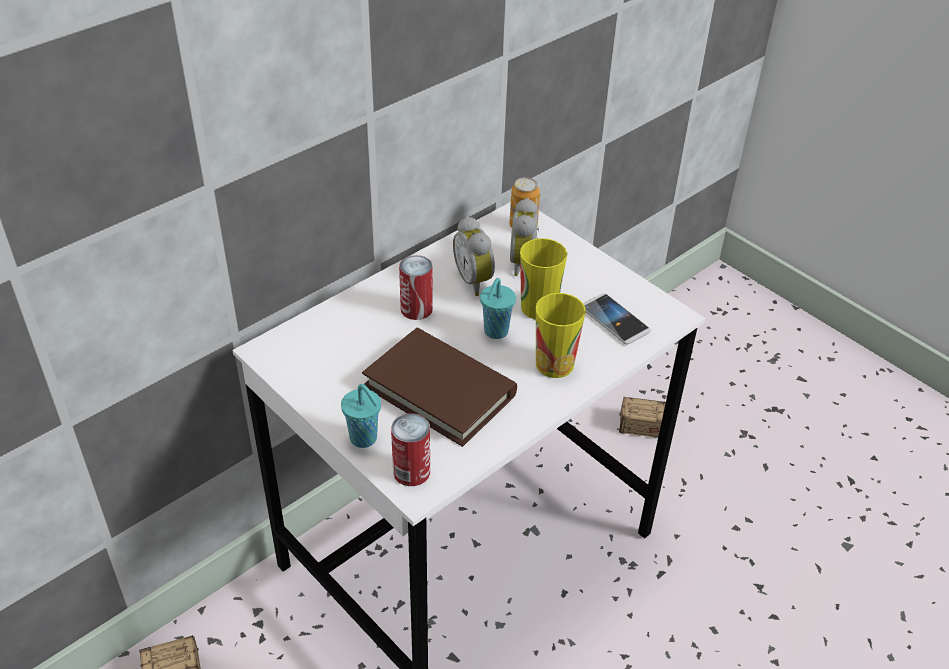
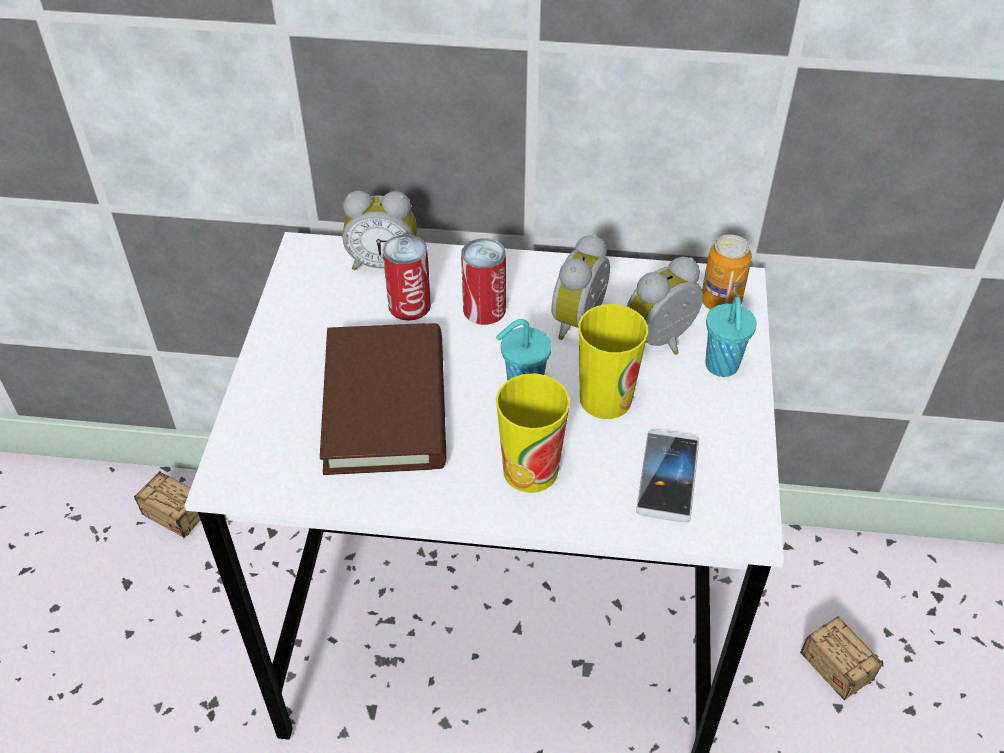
camera: 50 degrees right, 5 degrees up
turquoise cup [341,384,381,448] -> turquoise cup moved to [706,297,757,377]
can [391,413,430,486] -> can moved to [382,234,431,321]
none -> alarm clock [342,191,417,270]

